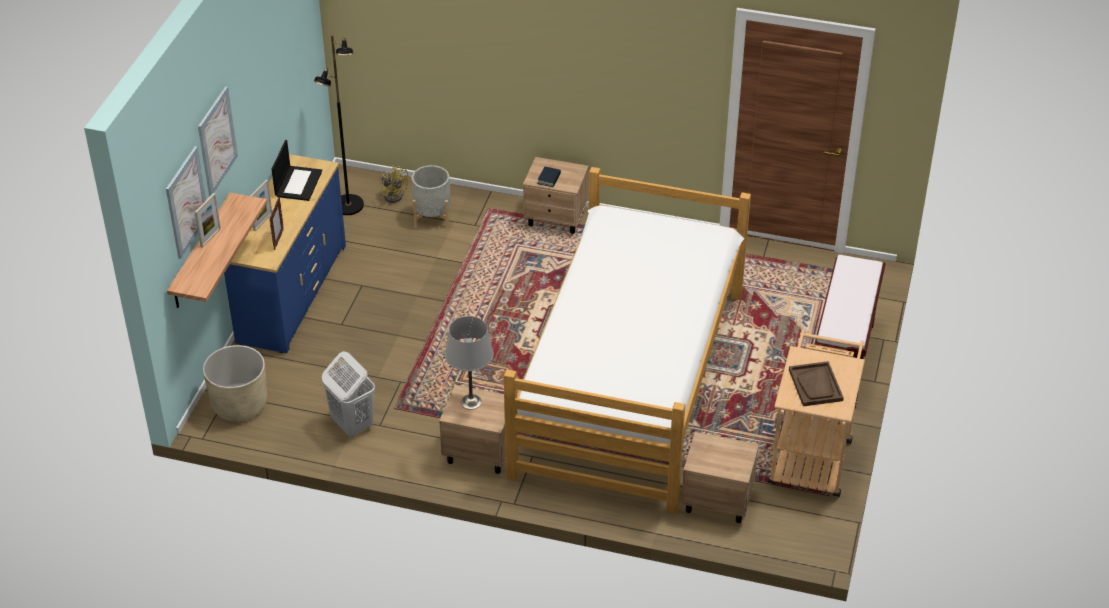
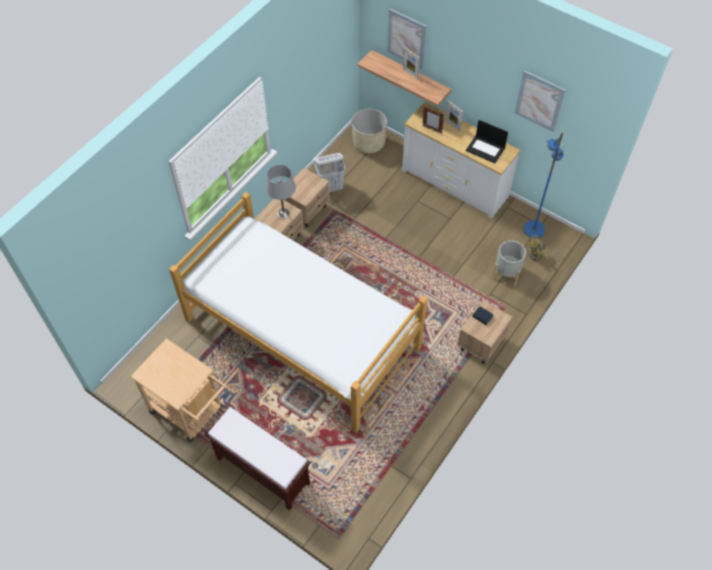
camera: 110 degrees right, 15 degrees up
picture [198,86,238,196] -> picture moved to [515,70,566,132]
blue dresser [224,154,346,353] -> white dresser [402,102,521,219]
black floor lamp [314,35,364,215] -> blue floor lamp [524,132,564,238]
beige nightstand [681,432,759,523] -> beige nightstand moved to [284,168,330,227]
brown tray [789,361,844,406] -> none

